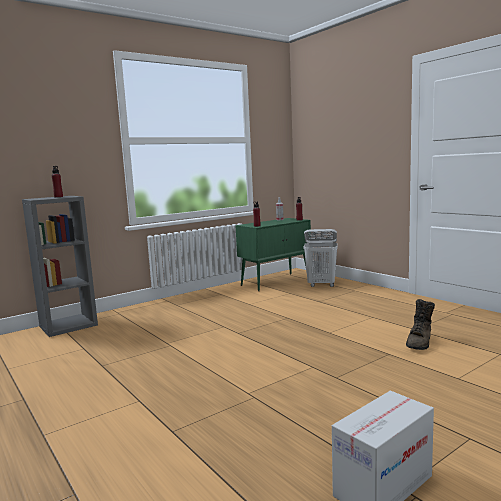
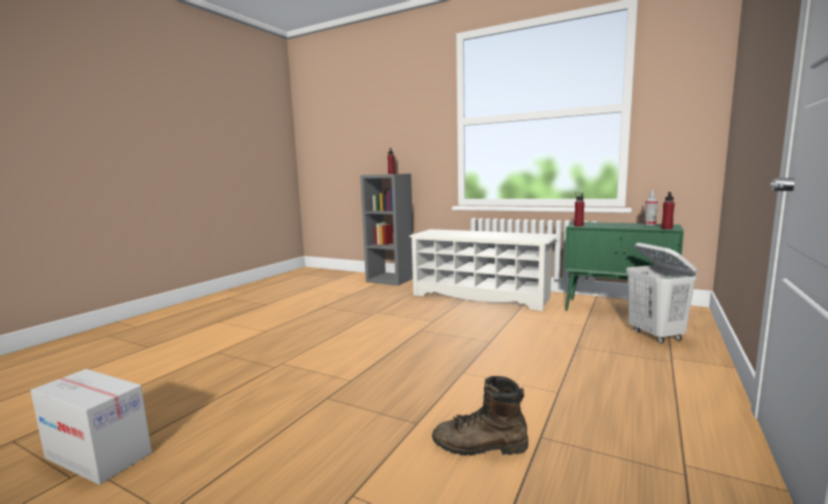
camera: 65 degrees right, 0 degrees up
none -> white shoe rack [409,229,558,311]

